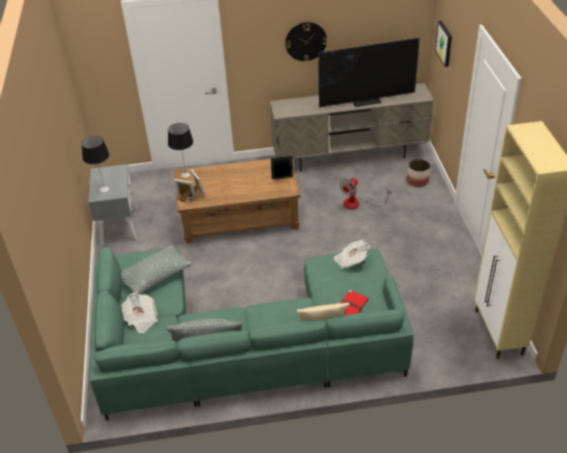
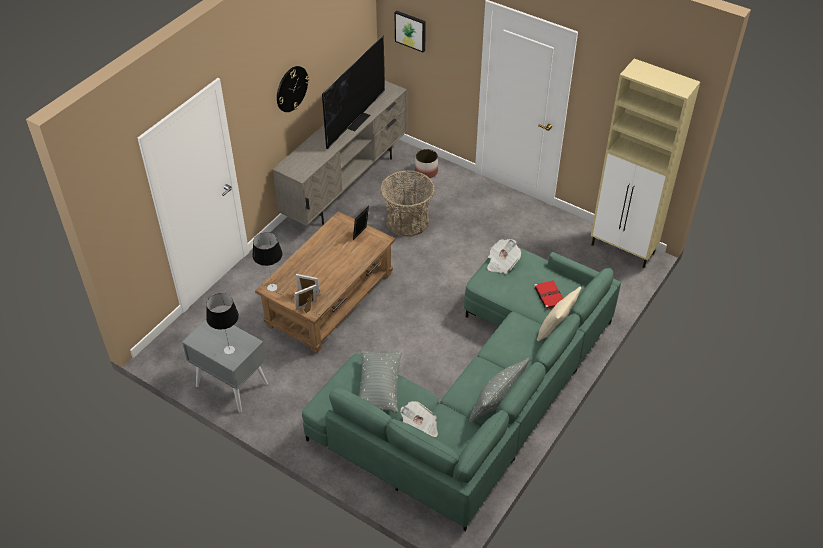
camera: 50 degrees left, 5 degrees up
fan [339,177,391,209] -> basket [380,170,435,237]

